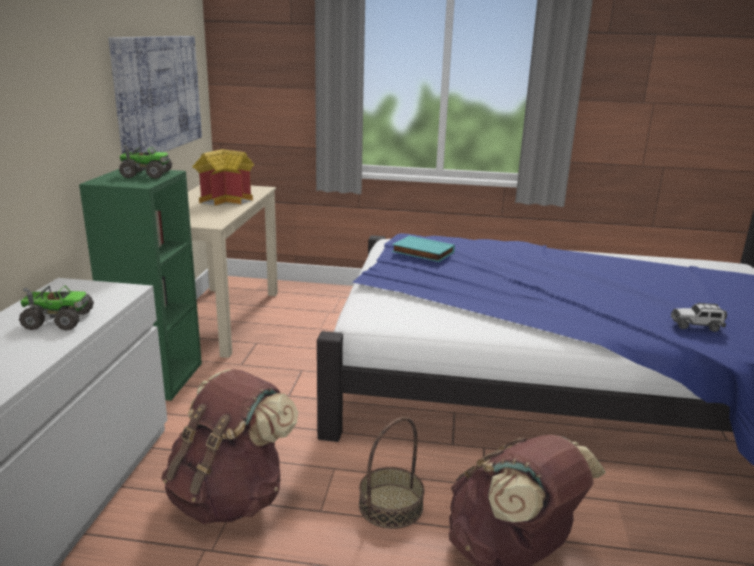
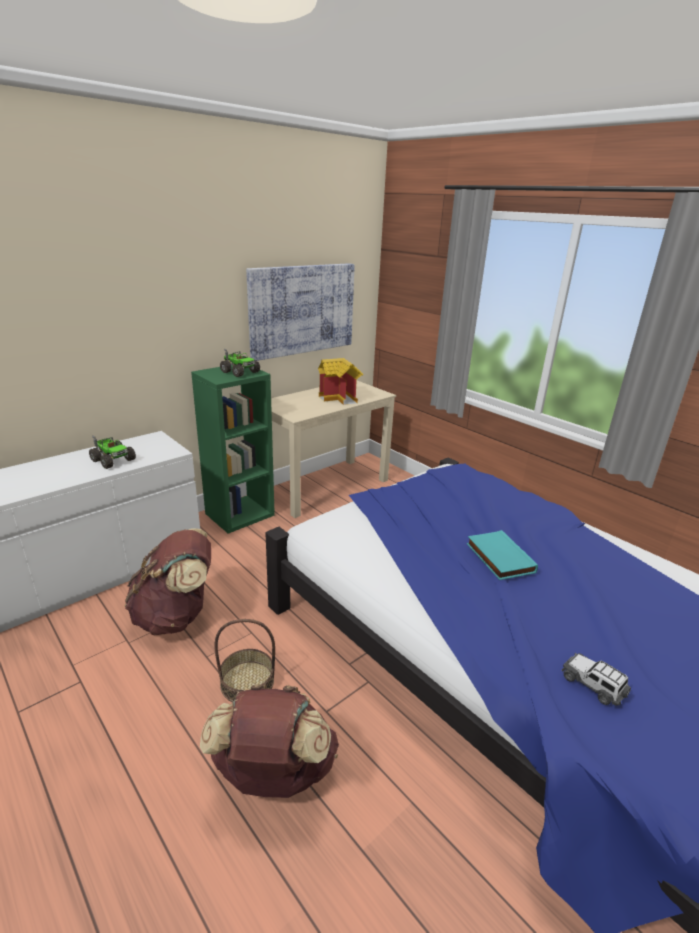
camera: 40 degrees right, 5 degrees up
turquoise book [392,235,455,262] -> turquoise book moved to [467,530,538,580]

